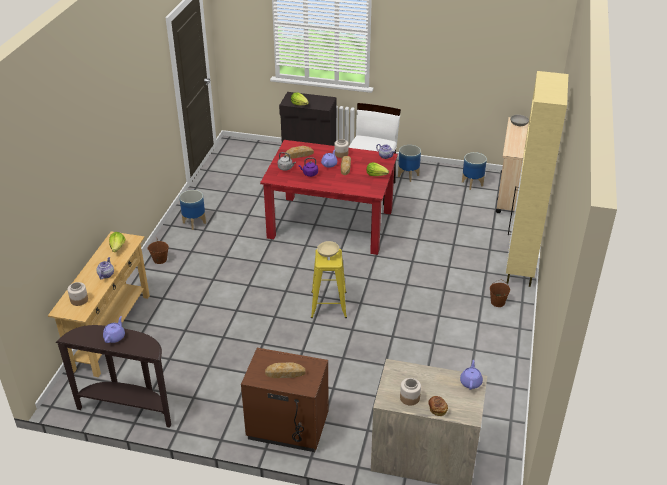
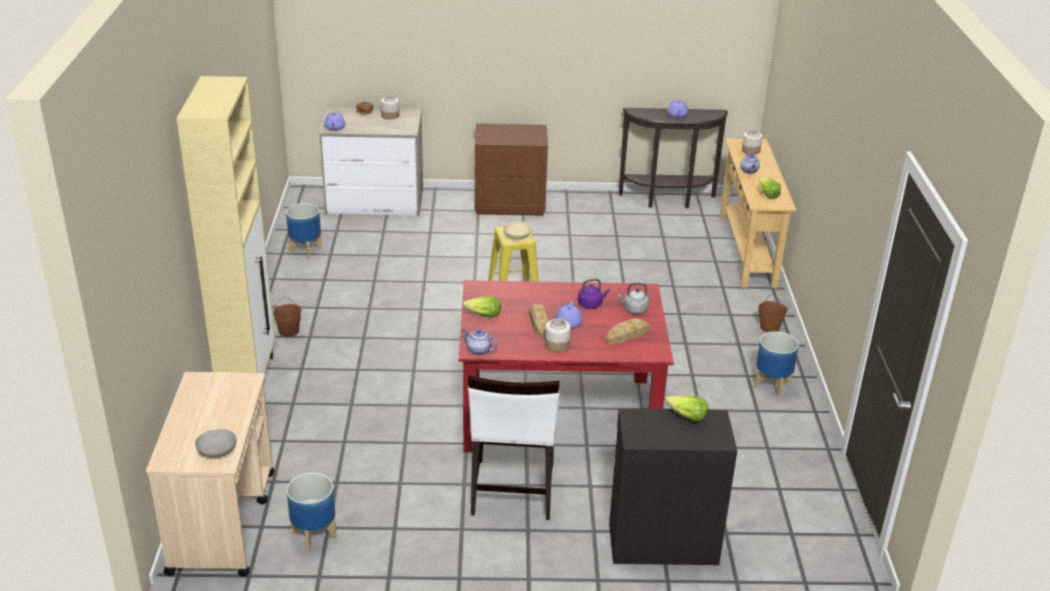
camera: 165 degrees right, 5 degrees down
bread [265,362,305,378] -> none
planter [398,145,421,182] -> planter moved to [286,203,322,259]

